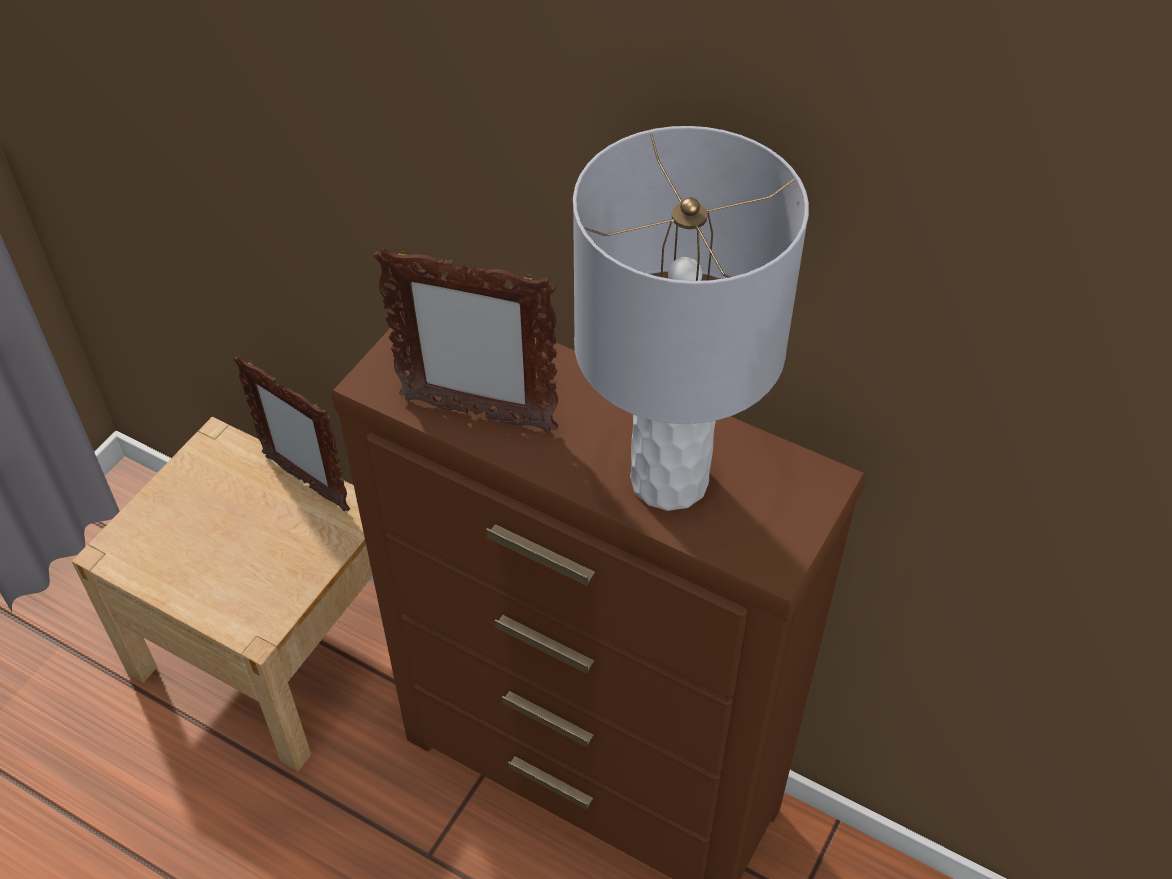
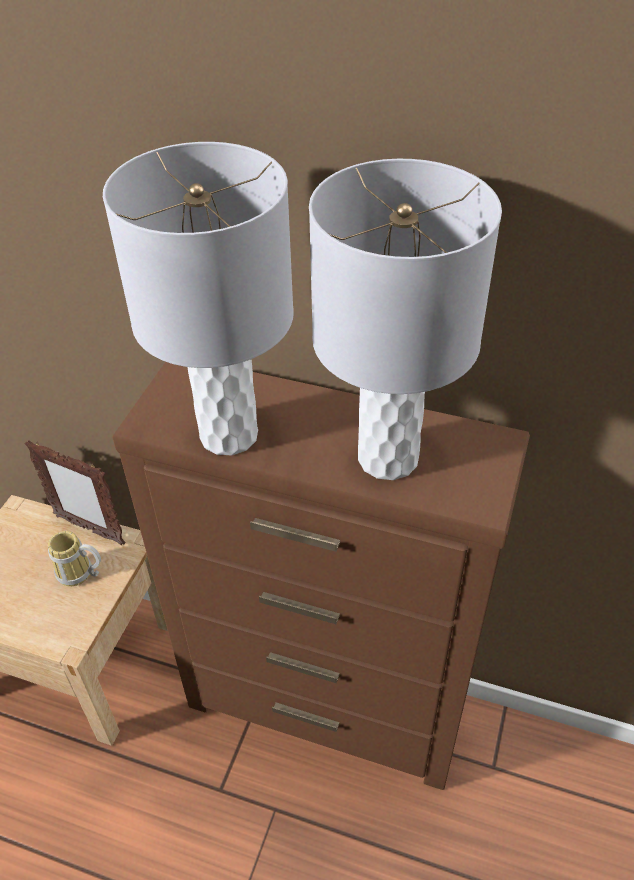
camera: 10 degrees left, 5 degrees down
picture frame [373,247,558,432] -> grey table lamp [103,142,294,455]
none -> mug [48,531,101,586]

